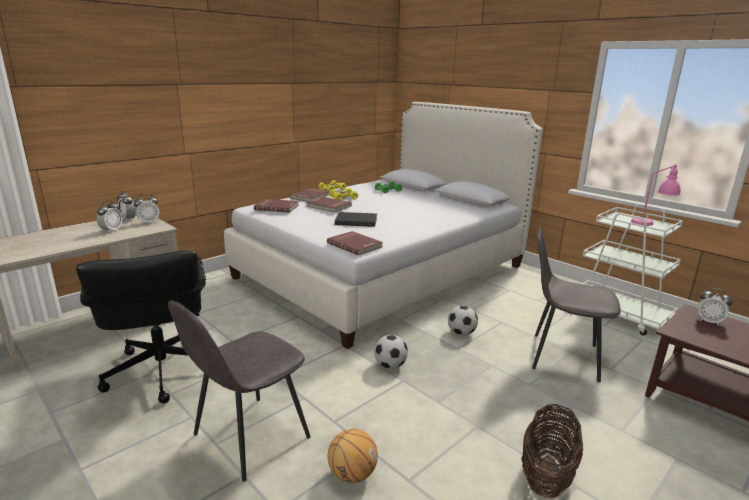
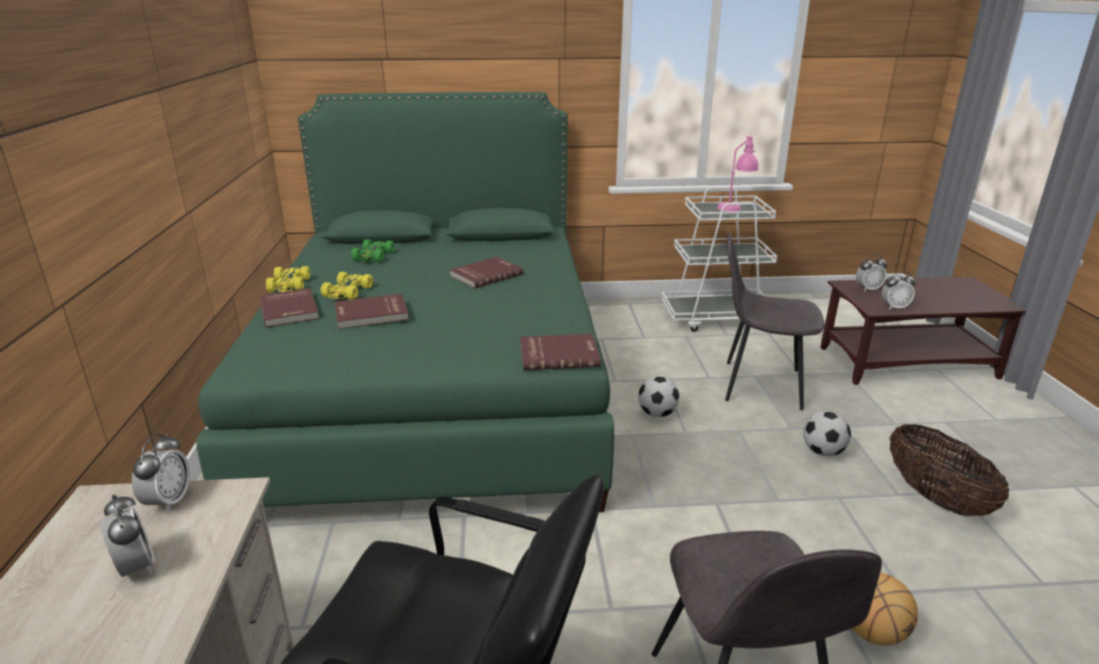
camera: 50 degrees left, 5 degrees up
alarm clock [117,191,136,221] -> alarm clock moved to [881,271,916,310]
white bed [224,102,543,349] -> green bed [196,92,614,512]
red book [254,199,299,213] -> red book moved to [450,257,523,289]
black book [335,212,377,227] -> none
football [374,335,408,369] -> football moved to [803,411,851,456]
grey chair [532,228,621,382] -> grey chair turned 45 degrees clockwise [725,233,825,410]

